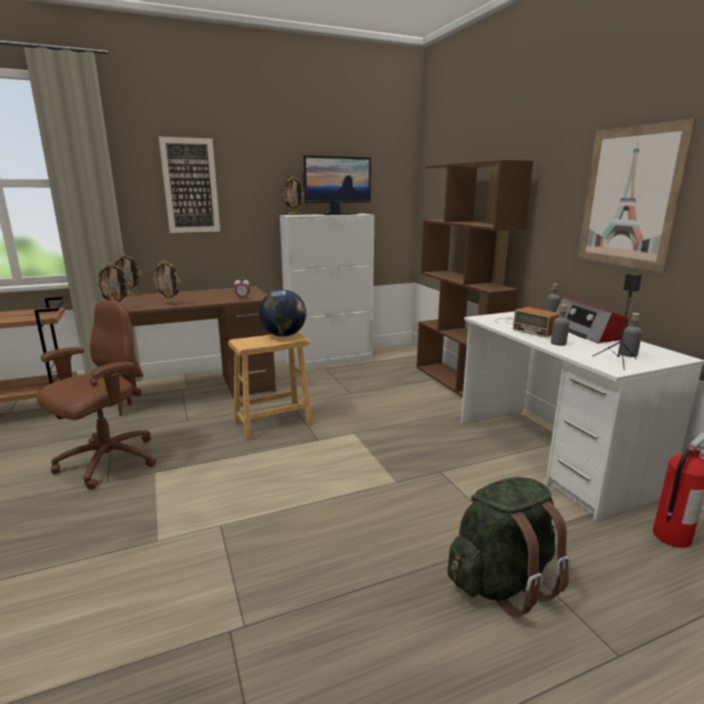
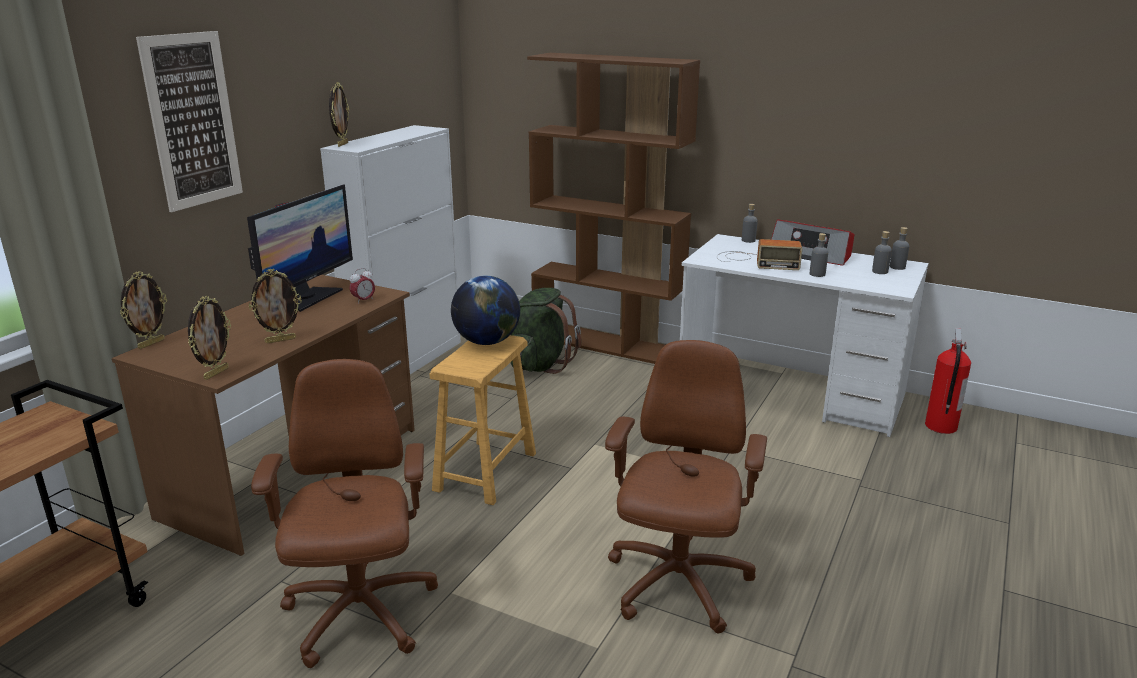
camera: 40 degrees left, 5 degrees up
monitor [302,155,371,215] -> monitor moved to [247,184,353,312]
green backpack [447,477,571,617] -> green backpack moved to [511,288,581,374]
picture [577,119,697,272] -> none
black speaker [592,273,642,370] -> none
none -> brown office chair [605,340,767,633]
none -> grey bottle [890,227,909,270]

